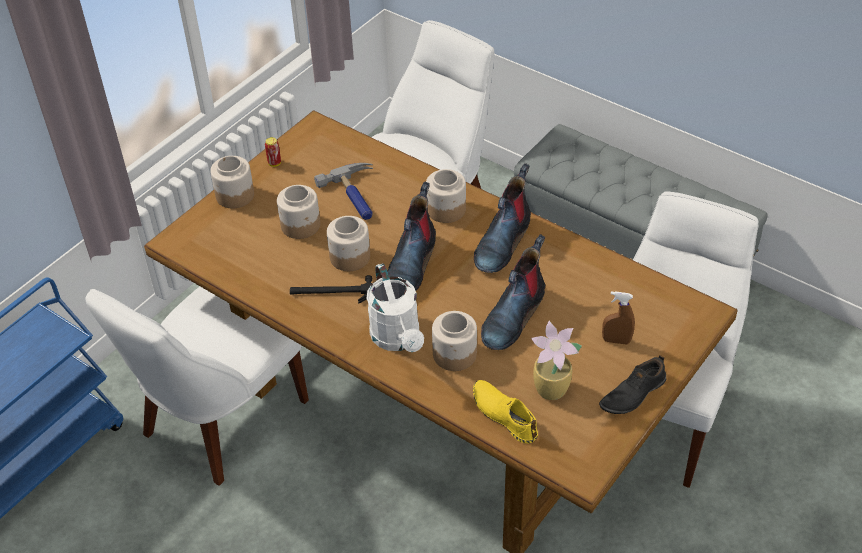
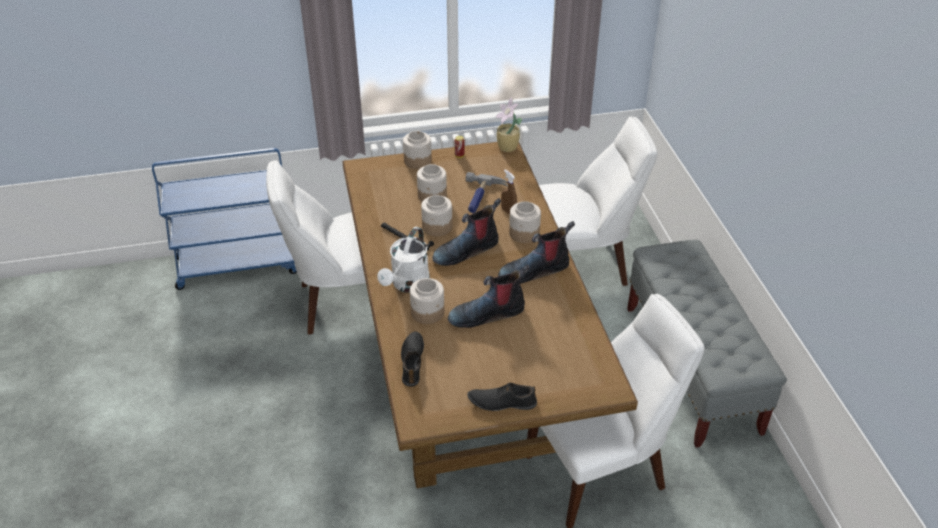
camera: 40 degrees right, 5 degrees down
yellow shoe [473,380,538,443] -> black shoe [401,331,424,387]
potted plant [531,320,582,400] -> potted plant moved to [495,97,522,152]
brown spray bottle [602,291,635,345] -> brown spray bottle moved to [501,170,517,215]

